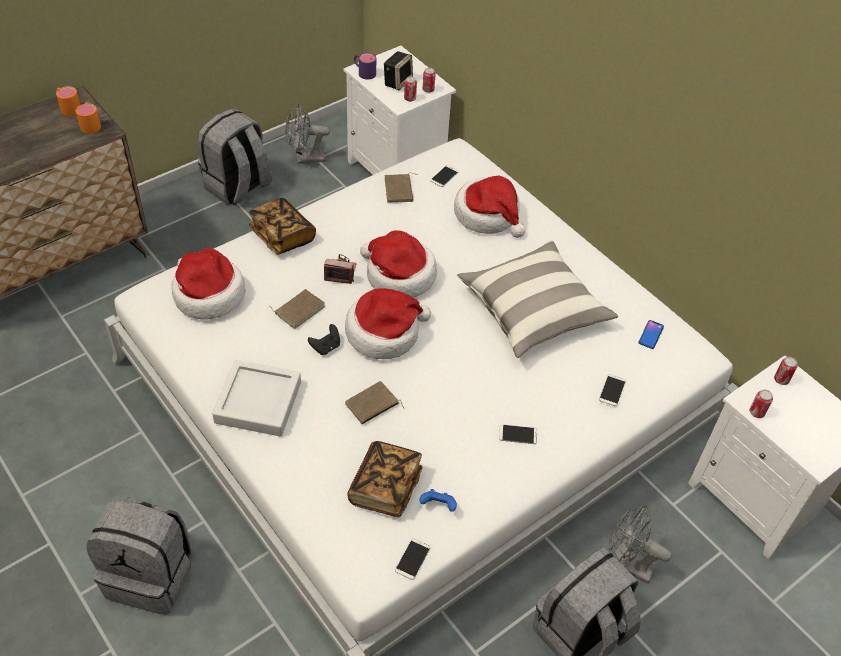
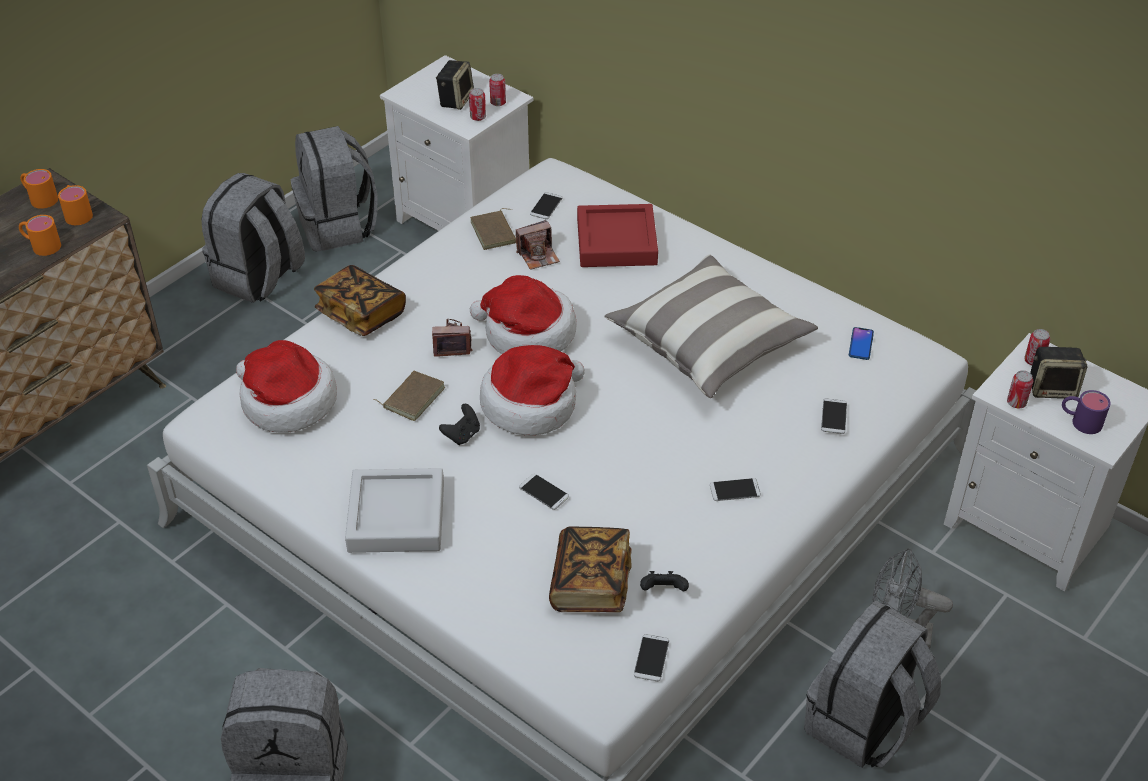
camera: 10 degrees left, 5 degrees down
grey fan [285,104,330,163] -> grey backpack [291,126,378,252]
brown book [345,381,405,424] -> phone [519,474,569,510]
purple mug [354,53,376,79] -> purple mug moved to [1062,390,1111,434]
blue game controller [419,489,457,512] -> black game controller [640,571,689,591]
hat [454,176,525,238] -> red tray [577,204,658,267]
none -> orange mug [19,215,61,256]
none -> camera [516,220,560,270]
none -> speaker [1030,347,1088,399]

